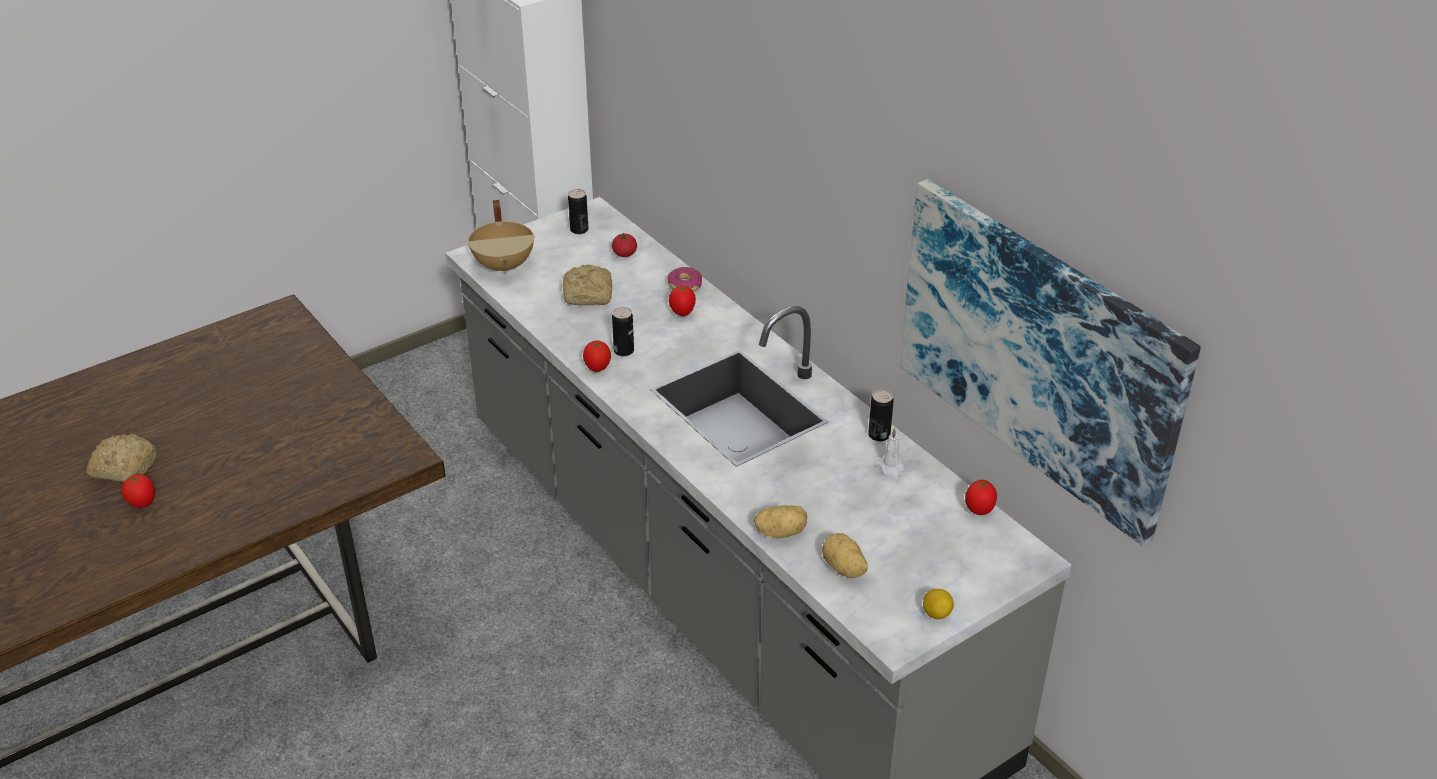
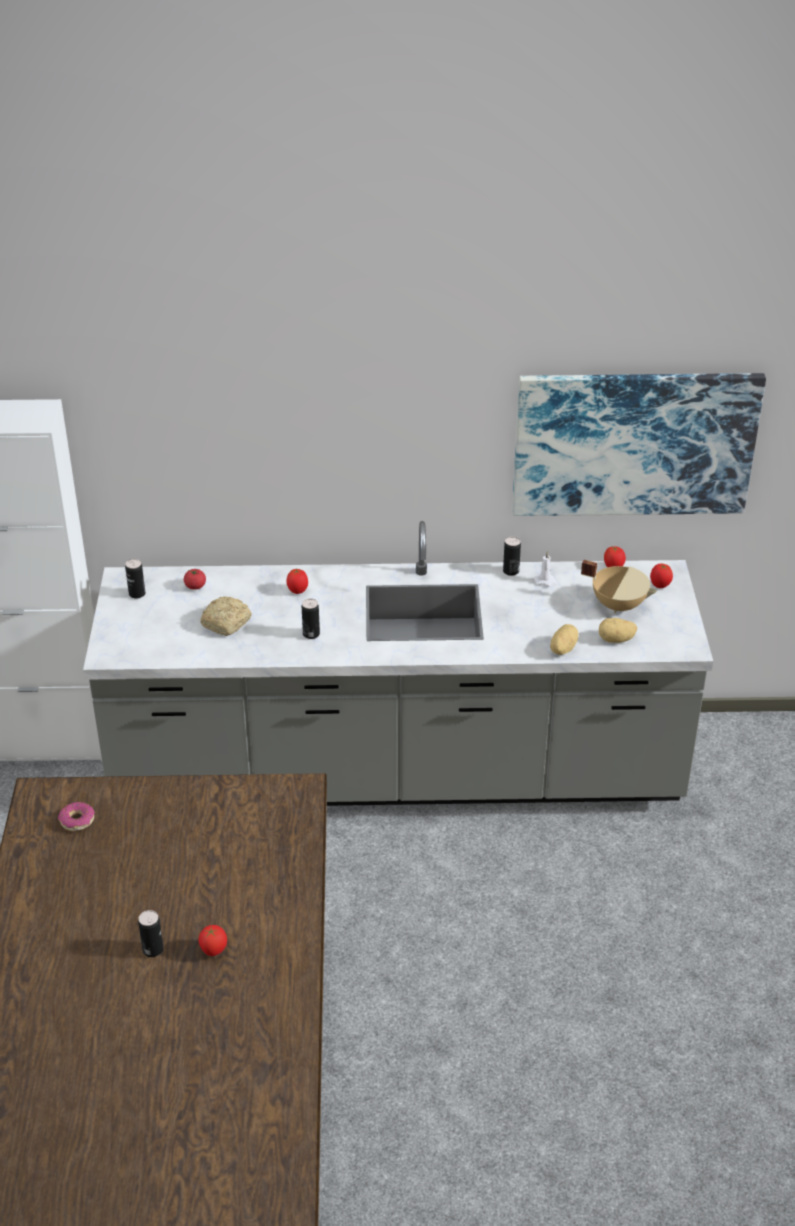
camera: 55 degrees left, 0 degrees up
bread [87,434,157,482] -> can [138,910,164,957]
beige cooking pot [468,200,534,275] -> beige cooking pot moved to [581,560,657,613]
tomato [583,341,611,372] -> tomato moved to [650,564,673,588]
donut [667,267,702,292] -> donut moved to [58,802,95,831]
lemon [923,589,954,619] -> none

